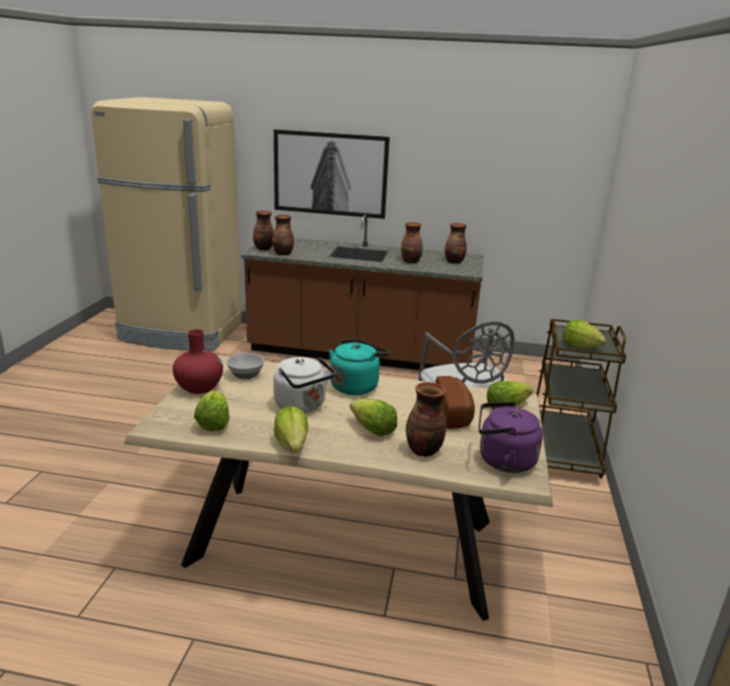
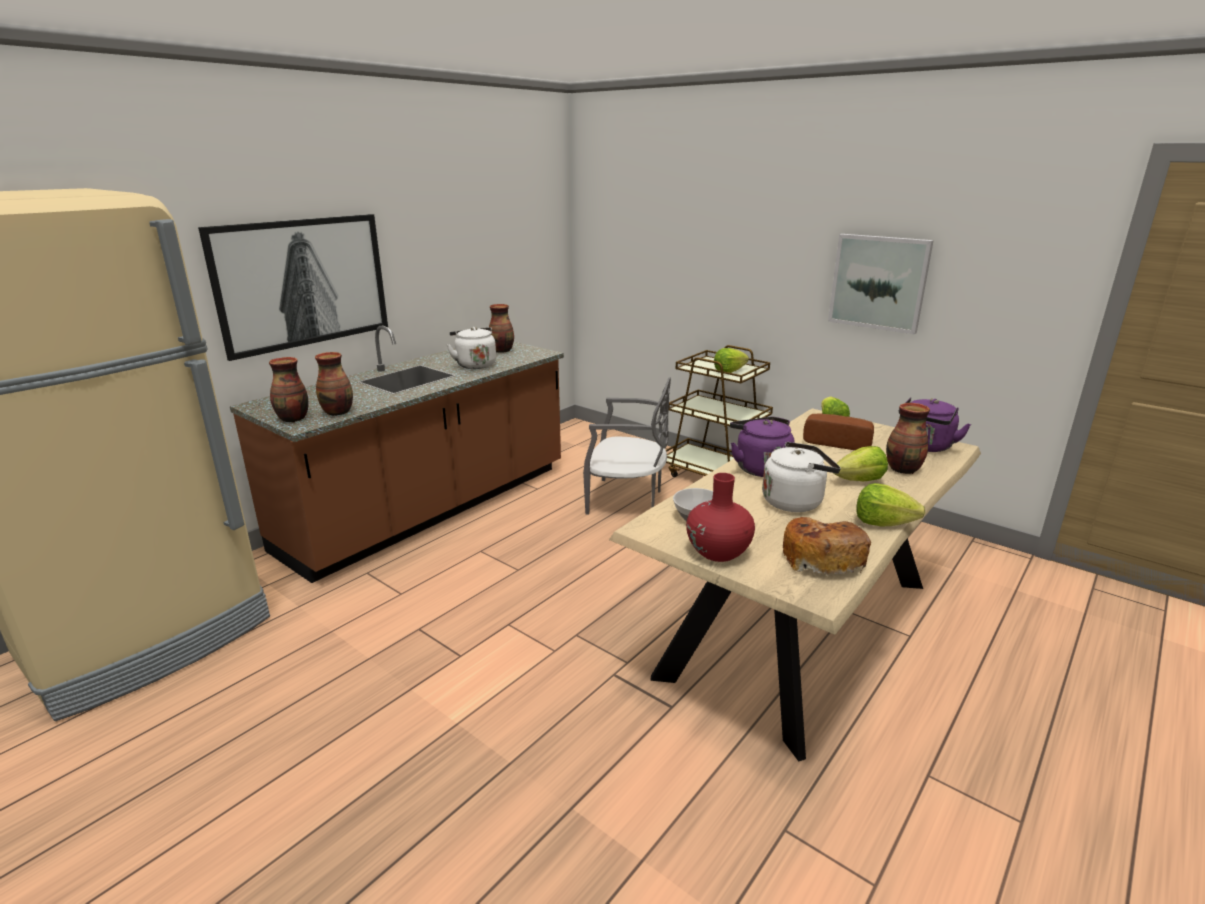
camera: 60 degrees left, 0 degrees up
lettuce [194,391,230,432] -> bread [783,517,871,576]
turquoise kettle [329,339,390,395] -> purple kettle [730,417,794,477]
vase [401,222,423,263] -> white kettle [447,327,496,369]
none -> picture [828,234,934,335]

